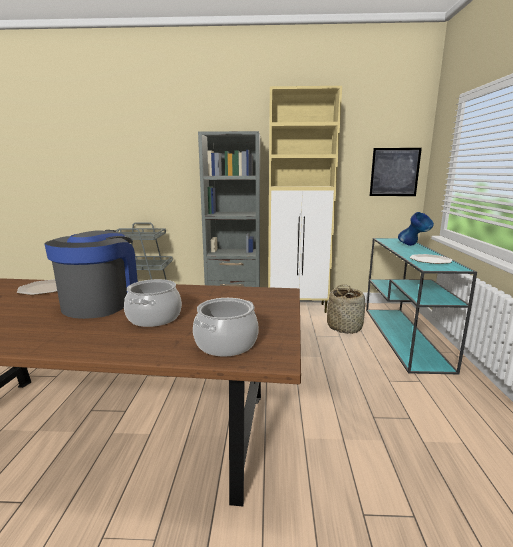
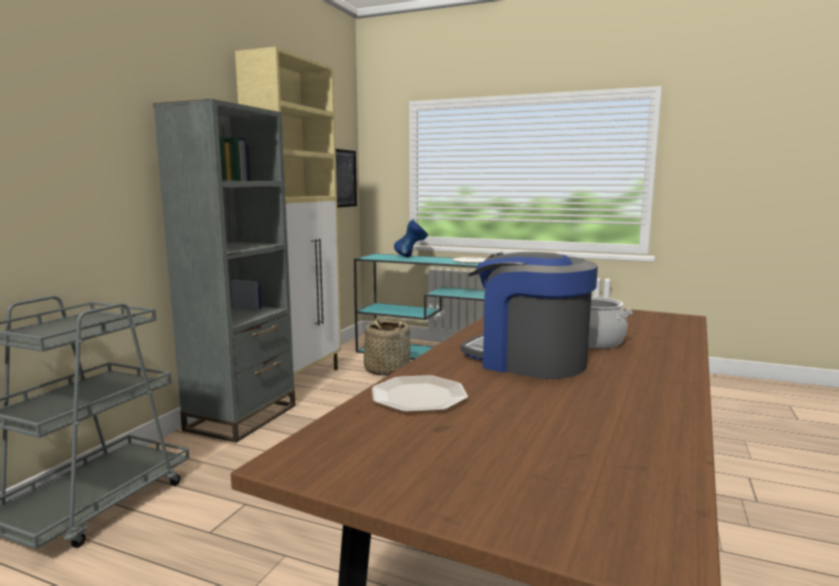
camera: 70 degrees left, 5 degrees down
cooking pot [193,298,259,357] -> none

